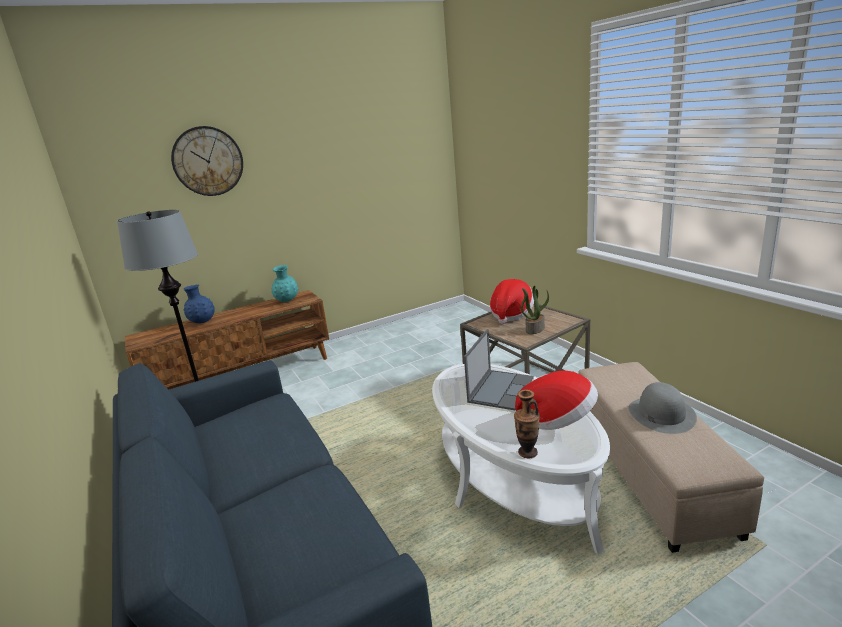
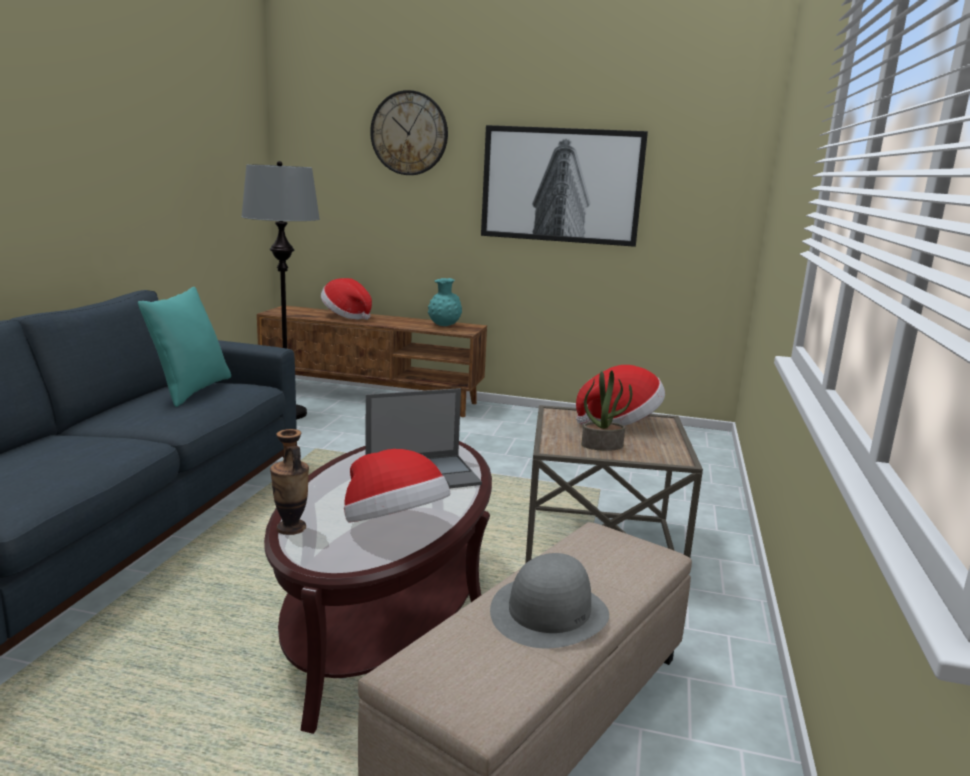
camera: 40 degrees right, 5 degrees down
blue vase [183,284,215,323] -> hat [321,278,372,320]
white coffee table [432,364,610,555] -> brown coffee table [264,441,492,734]
none -> turquoise pillow [137,287,231,407]
none -> picture [481,125,648,247]

